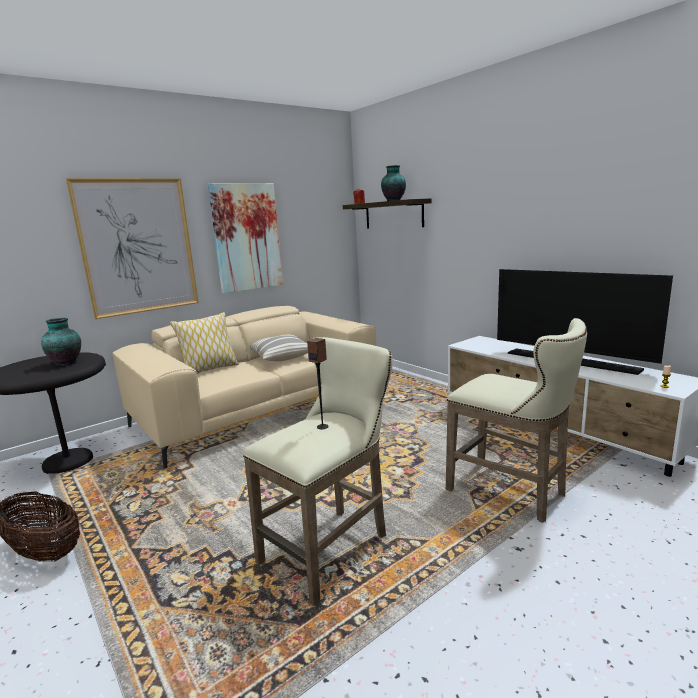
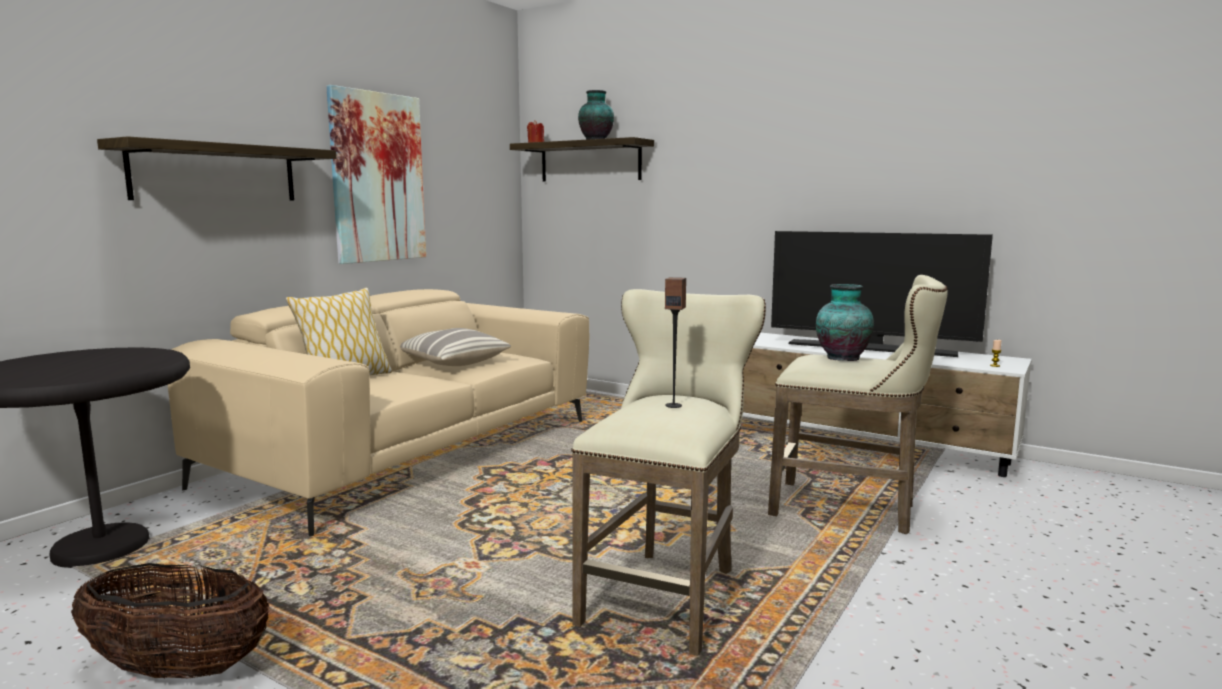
camera: 20 degrees left, 5 degrees down
vase [41,318,81,366] -> vase moved to [816,284,874,361]
picture [66,178,199,319] -> shelf [97,136,336,200]

